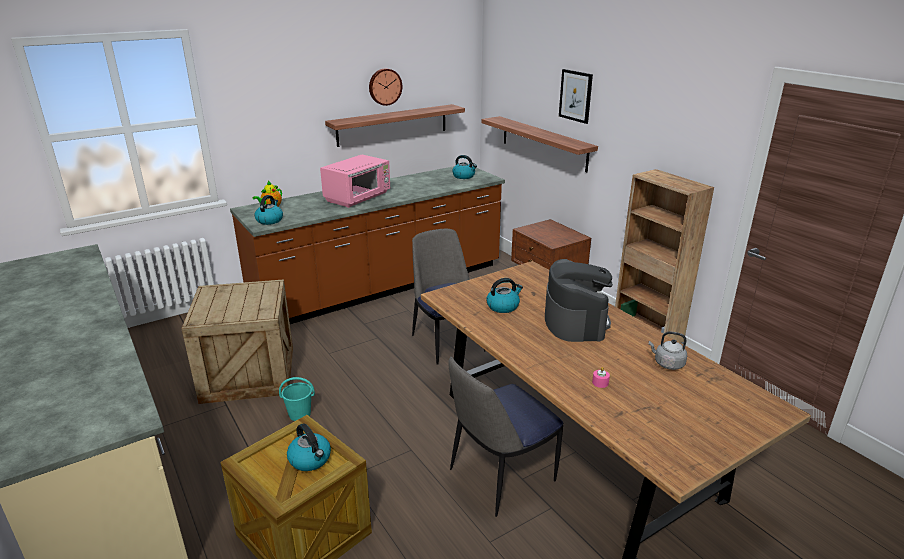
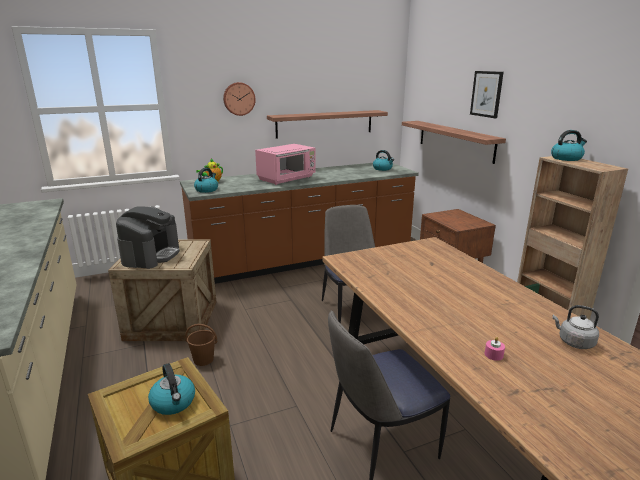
camera: 10 degrees right, 5 degrees down
turquoise bucket [279,377,315,421] -> brown bucket [185,324,217,366]
wall clock [369,68,402,106] -> wall clock moved to [223,82,256,116]
kettle [486,278,523,313] -> kettle moved to [551,130,587,161]
coffee machine [545,259,613,342] -> coffee machine moved to [116,206,180,269]

